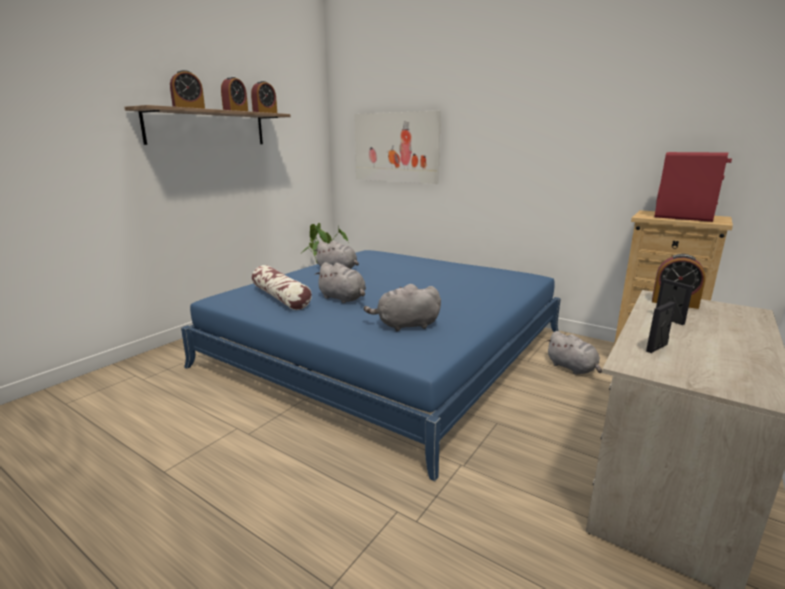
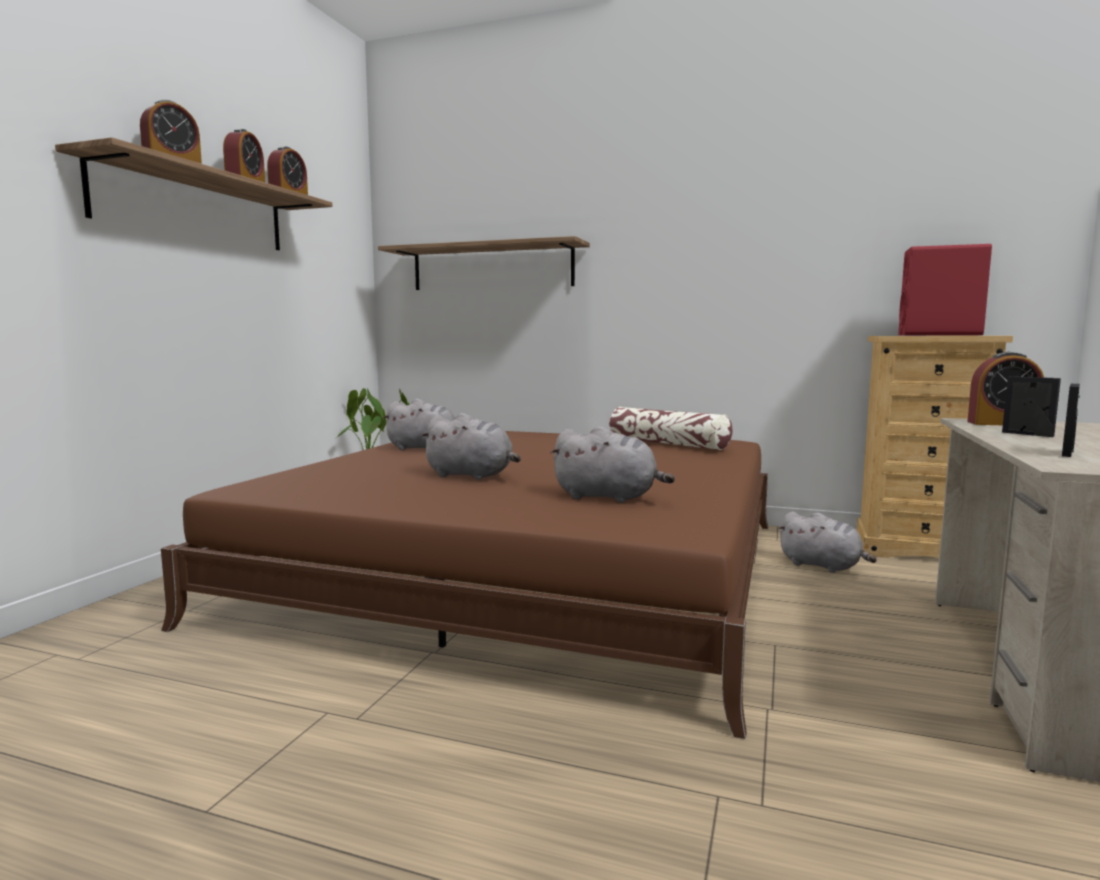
camera: 15 degrees left, 10 degrees down
blue bed [181,250,561,481] -> brown bed [161,431,768,739]
pillow [252,265,312,310] -> pillow moved to [609,407,732,450]
picture [354,111,441,184] -> shelf [378,236,590,290]
grey plush toy [364,284,441,331] -> grey plush toy turned 135 degrees counterclockwise [550,426,675,503]

